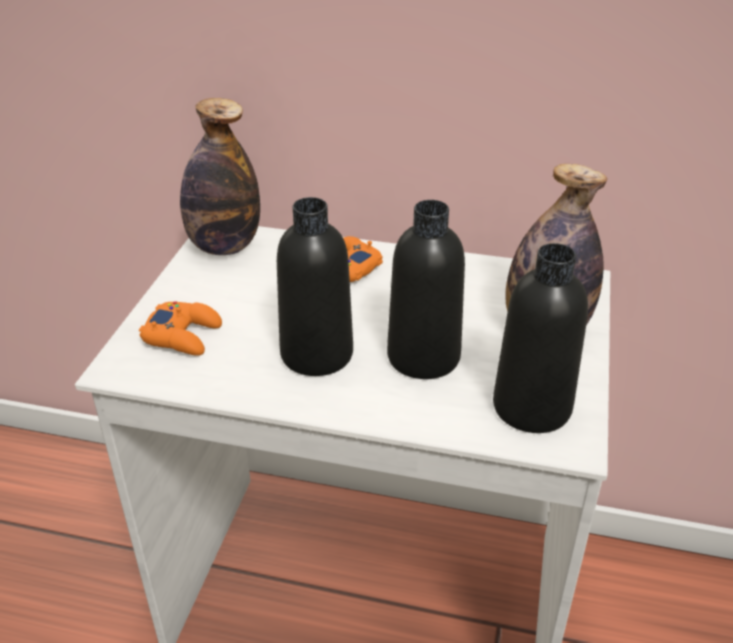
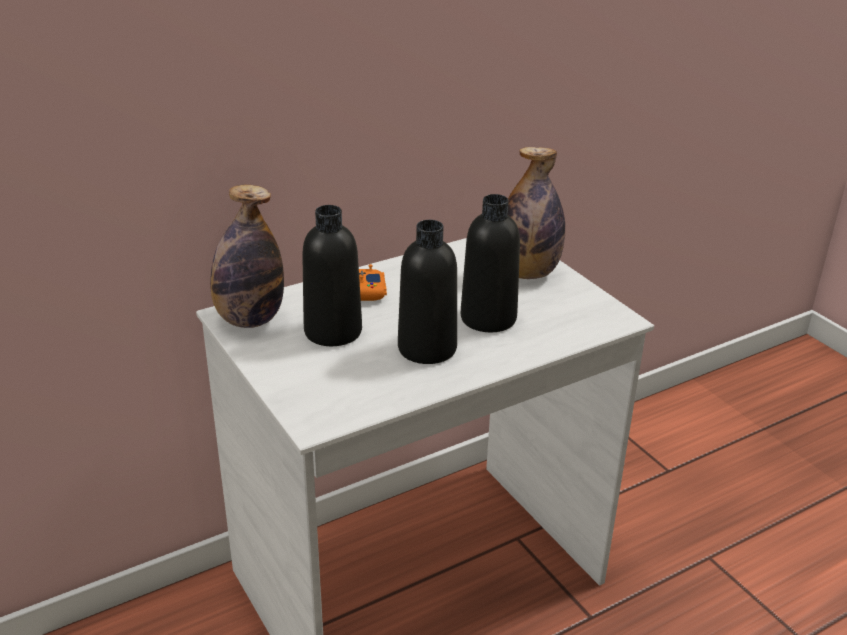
camera: 45 degrees left, 5 degrees down
orange game controller [139,301,222,356] -> none
black bottle [493,243,588,433] -> black bottle moved to [302,205,362,346]

